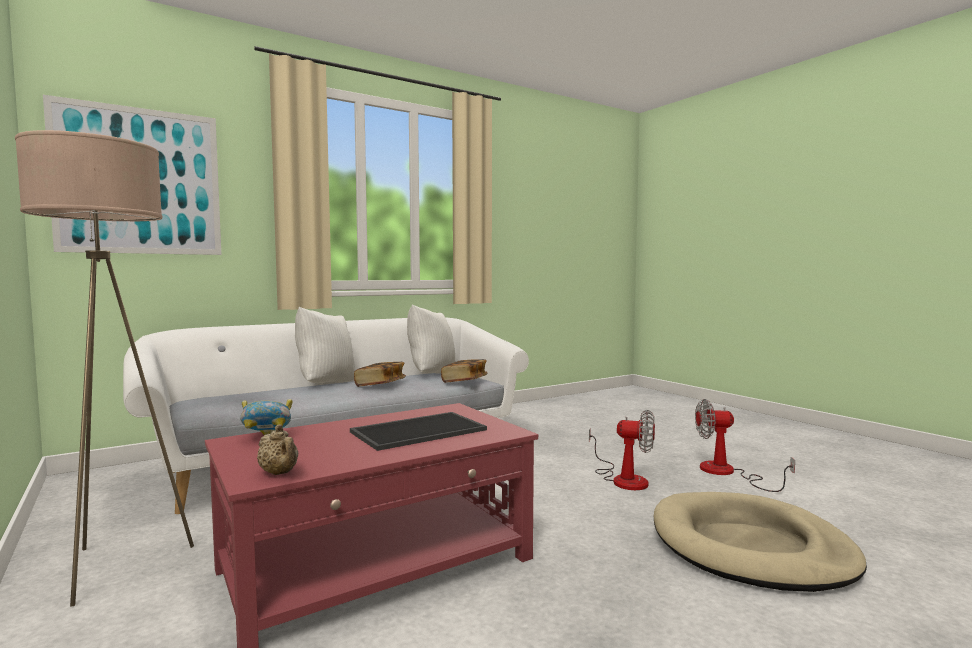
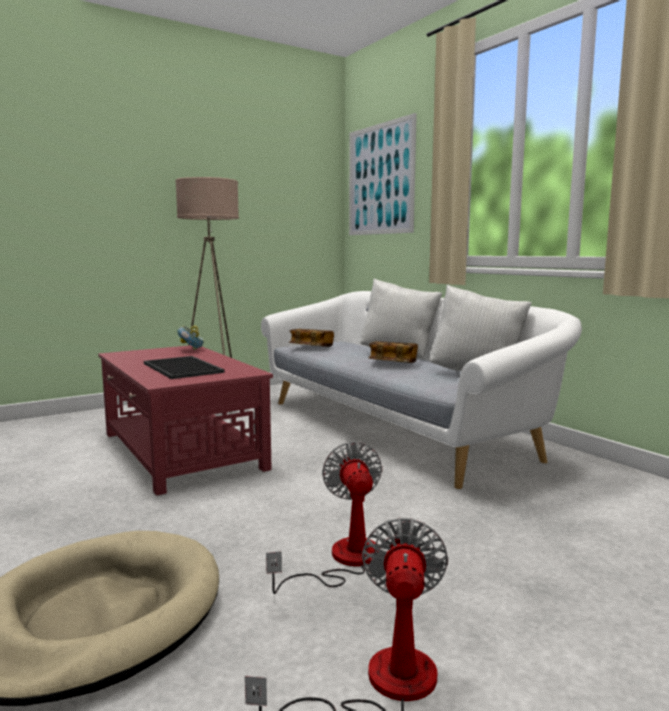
camera: 90 degrees right, 5 degrees up
beige teapot [257,424,298,475] -> none
book [441,359,488,383] -> book moved to [289,329,334,347]
fan [589,410,655,490] -> fan turned 150 degrees clockwise [266,441,382,594]

